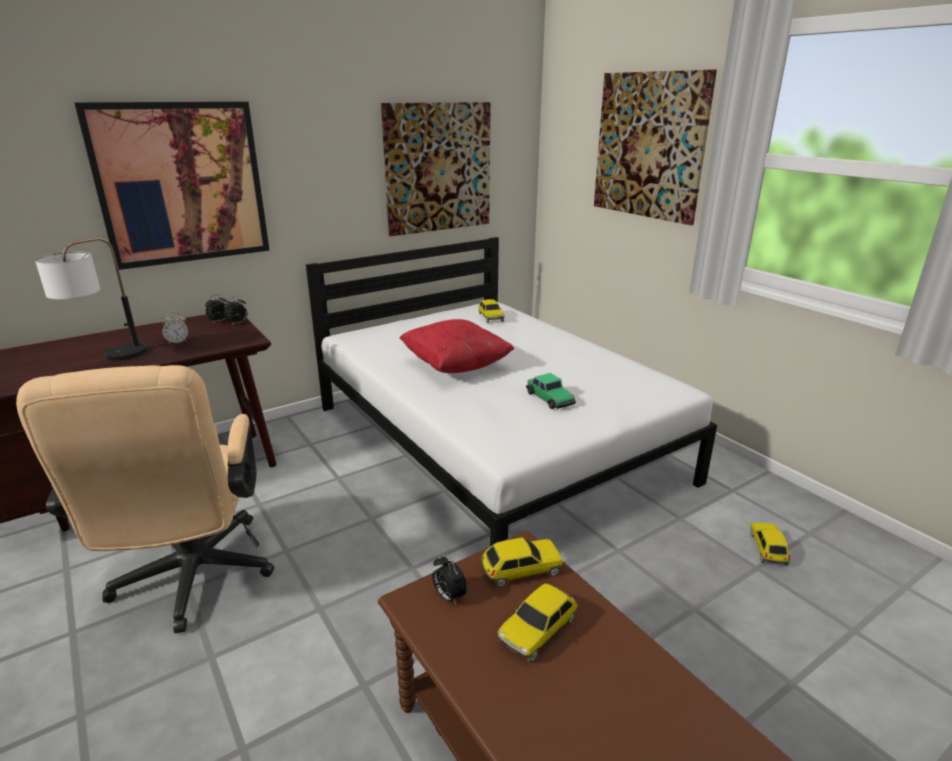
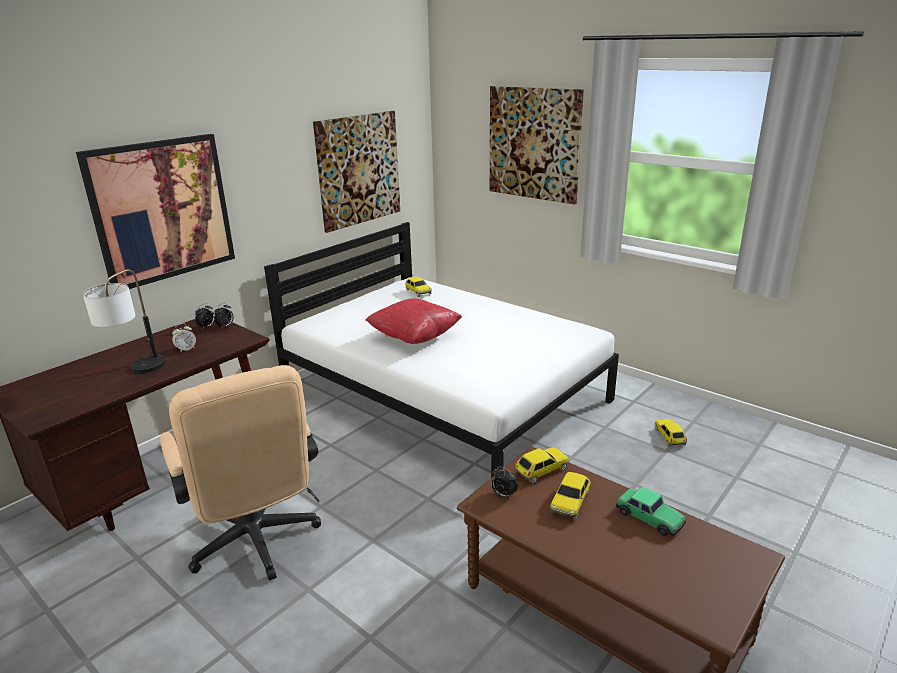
camera: 15 degrees left, 0 degrees up
toy car [526,373,576,409] -> toy car moved to [616,486,686,536]

